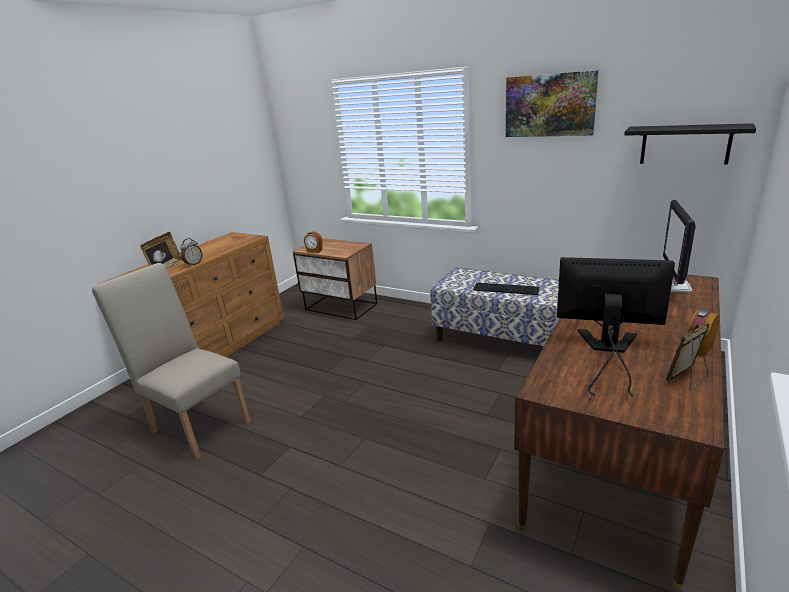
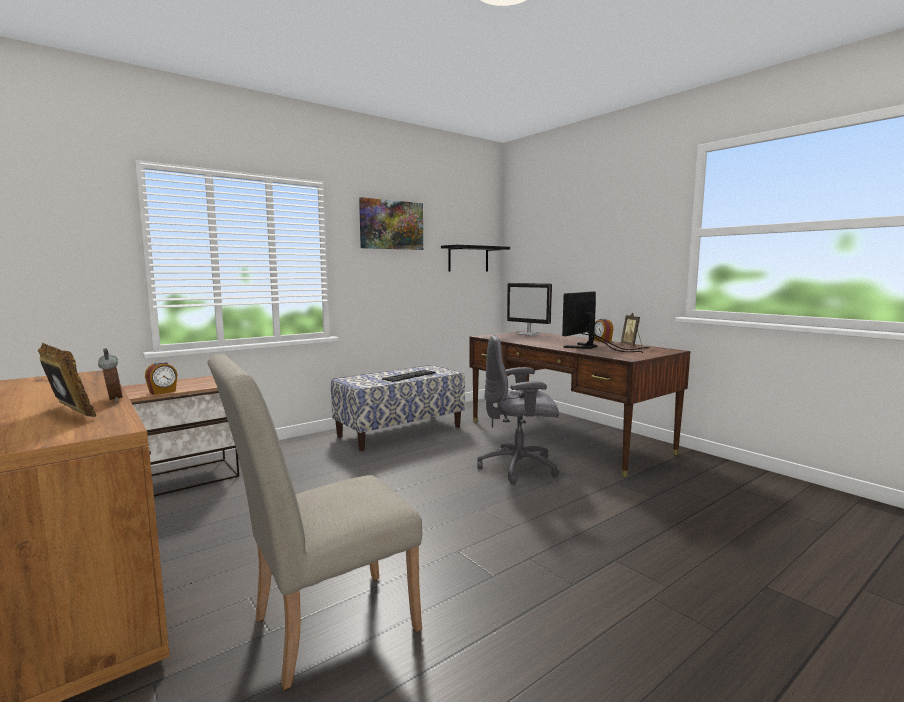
camera: 70 degrees left, 15 degrees down
none -> grey office chair [477,334,559,484]

